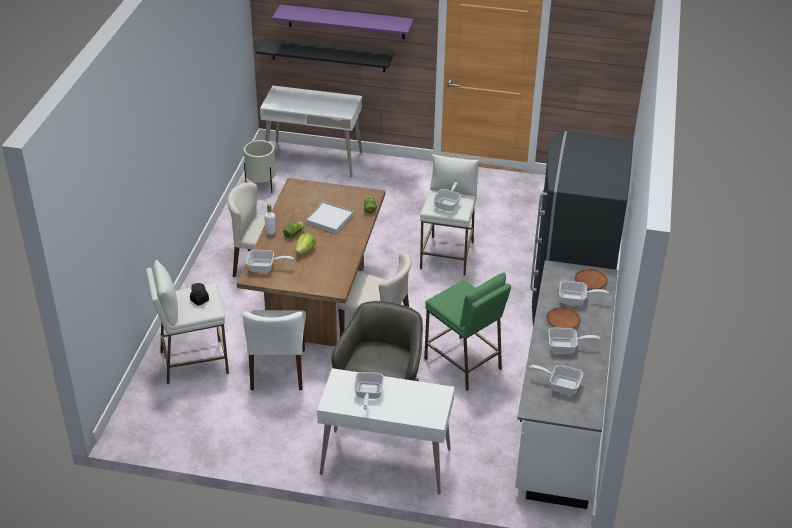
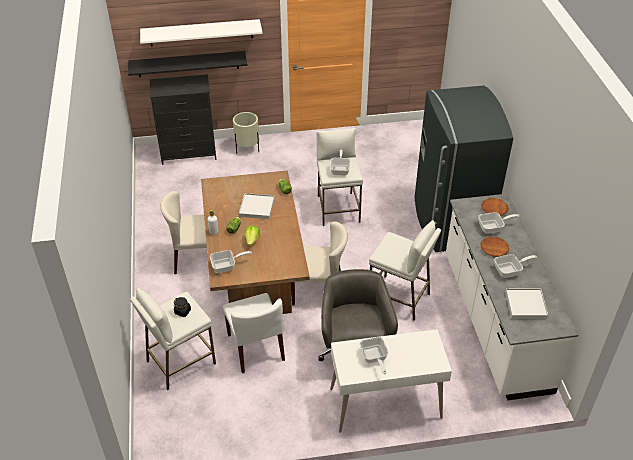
camera: 20 degrees left, 5 degrees up
beige planter [244,140,276,193] -> beige planter moved to [233,112,259,154]
white desk [260,86,362,177] -> black dresser [150,74,216,165]
purple shelf [272,4,414,39] -> white shelf [140,19,263,47]
green stool [424,273,511,391] -> white stool [369,220,441,321]
frying pan [529,365,583,395] -> white tray [505,289,548,319]

